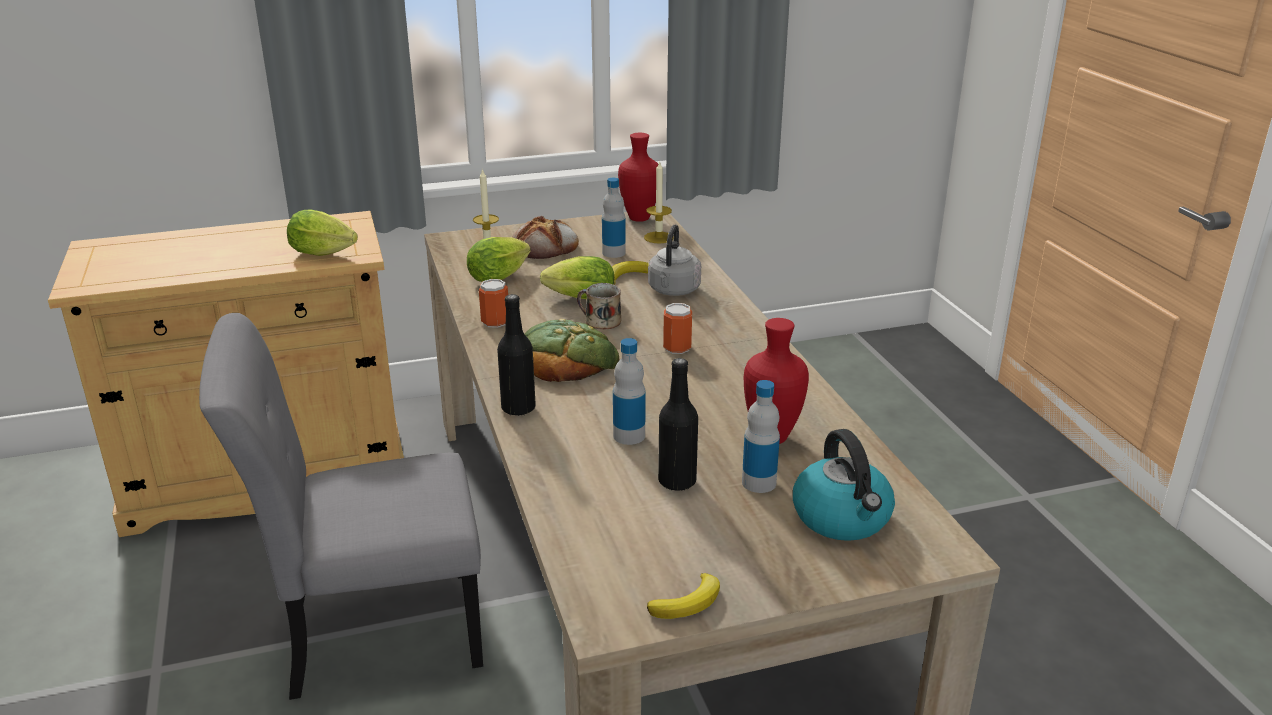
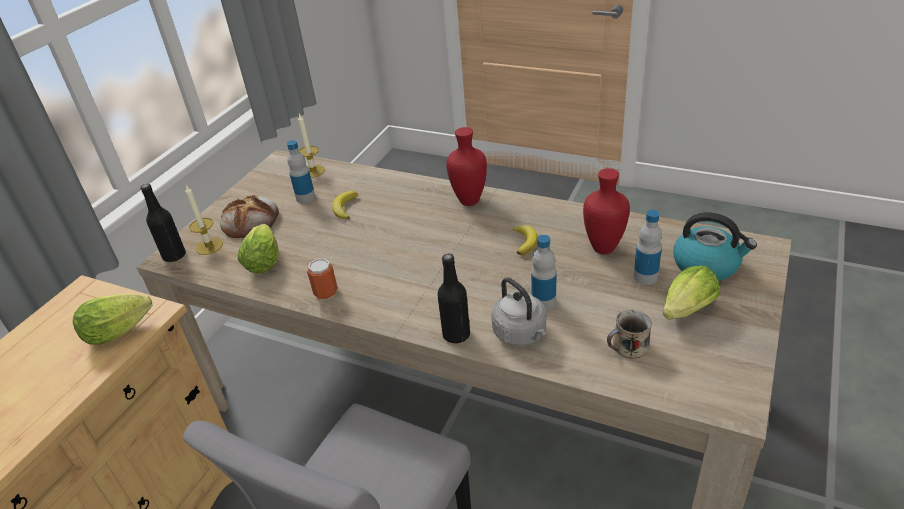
camera: 45 degrees left, 10 degrees up
bread [524,319,619,382] -> none
lettuce [540,256,614,299] -> lettuce moved to [663,266,720,320]
mug [577,283,621,329] -> mug moved to [607,310,652,358]
red vase [618,133,658,222] -> red vase moved to [446,127,487,206]
banana [647,573,720,619] -> banana moved to [513,225,538,255]
grey kettle [648,224,701,296] -> grey kettle moved to [491,277,546,346]
black bottle [658,358,698,491] -> black bottle moved to [140,184,186,262]
can [663,303,692,354] -> none

